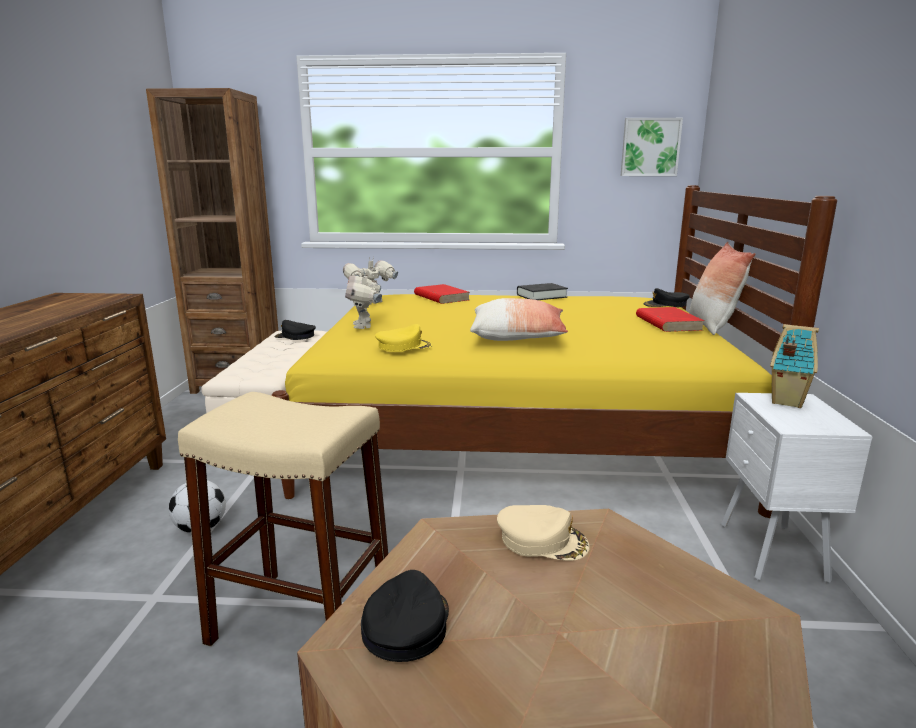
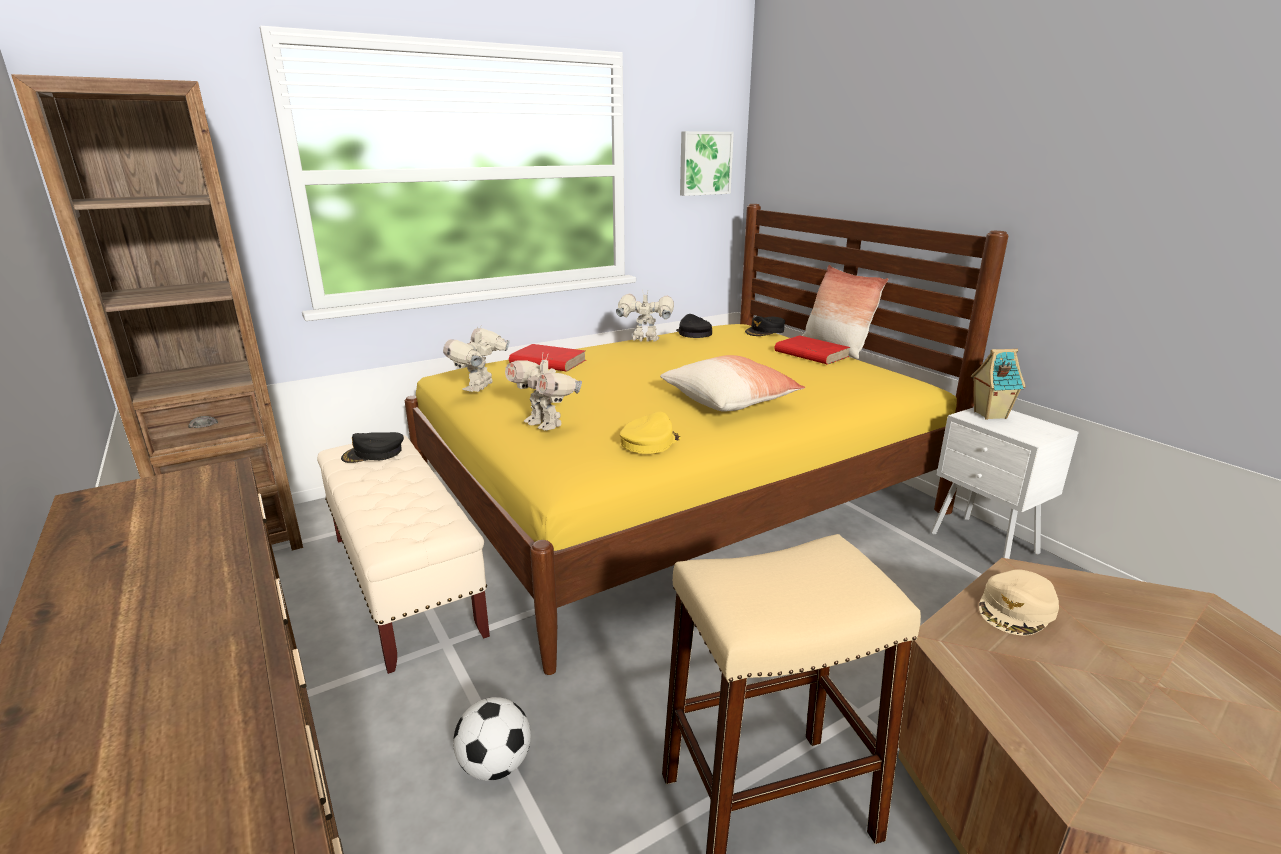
camera: 35 degrees left, 5 degrees up
black cap [361,570,449,662] -> black cap moved to [676,314,712,338]
beige cap [497,505,590,561] -> beige cap turned 150 degrees clockwise [979,569,1059,636]
black book [517,283,568,300] -> toy robot [616,290,674,342]

